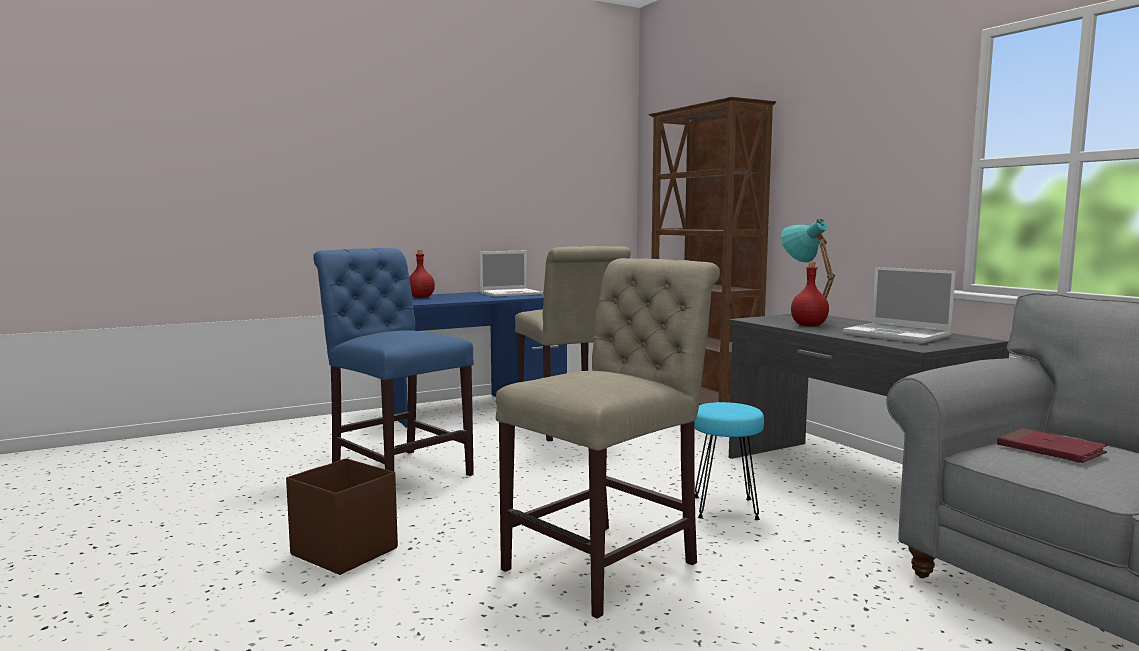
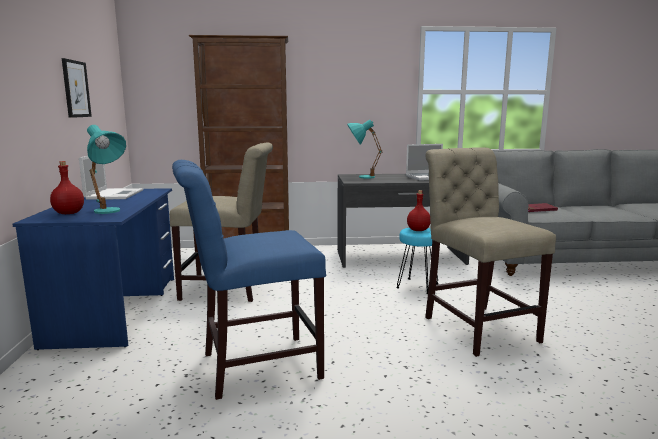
camera: 65 degrees left, 5 degrees up
brown storage box [286,458,398,575] -> none
red bottle [791,262,829,326] -> red bottle moved to [407,190,430,231]
none -> picture [62,58,92,118]
none -> turquoise table lamp [87,125,126,214]

